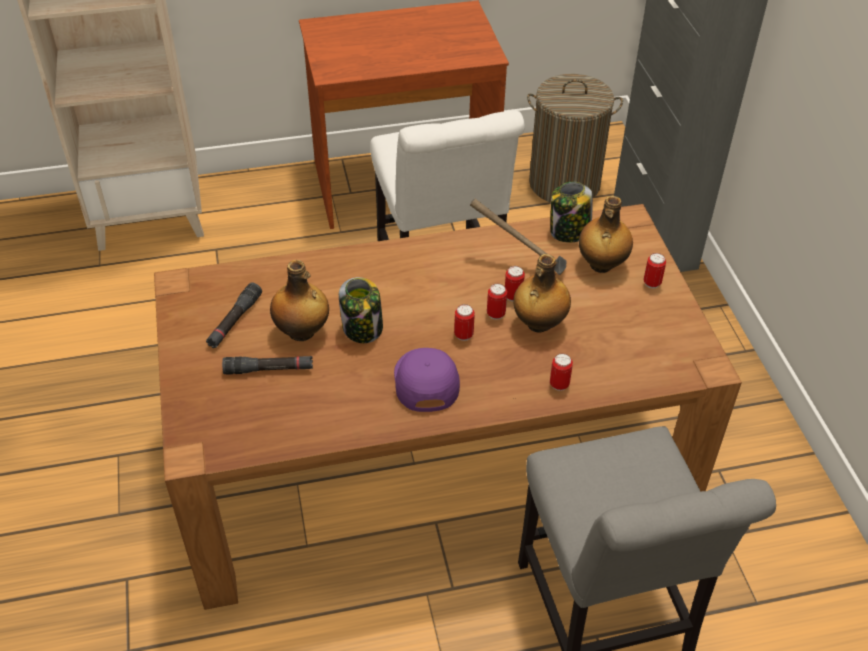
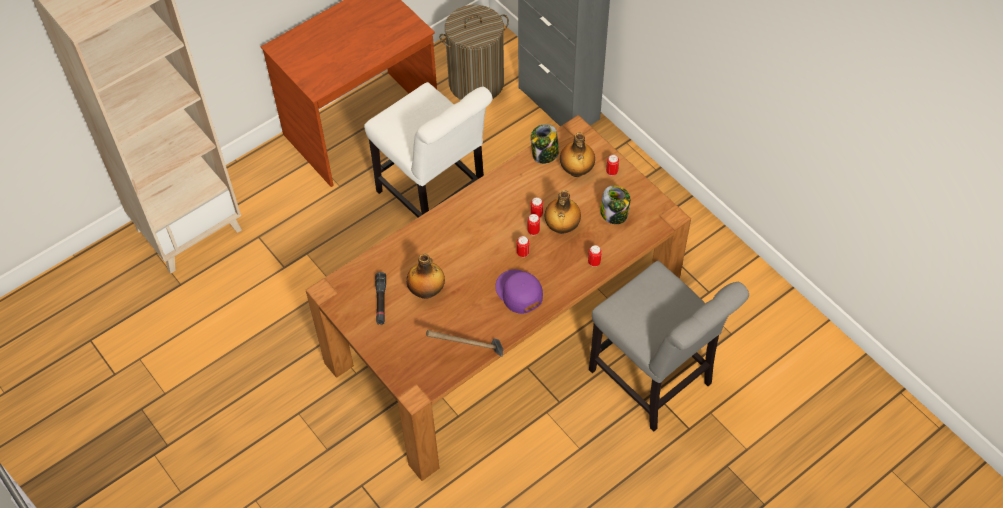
camera: 25 degrees left, 10 degrees up
black flashlight [222,356,313,375] -> none
jar [339,277,383,343] -> jar moved to [600,185,630,224]
hammer [470,198,567,275] -> hammer moved to [426,330,503,357]

